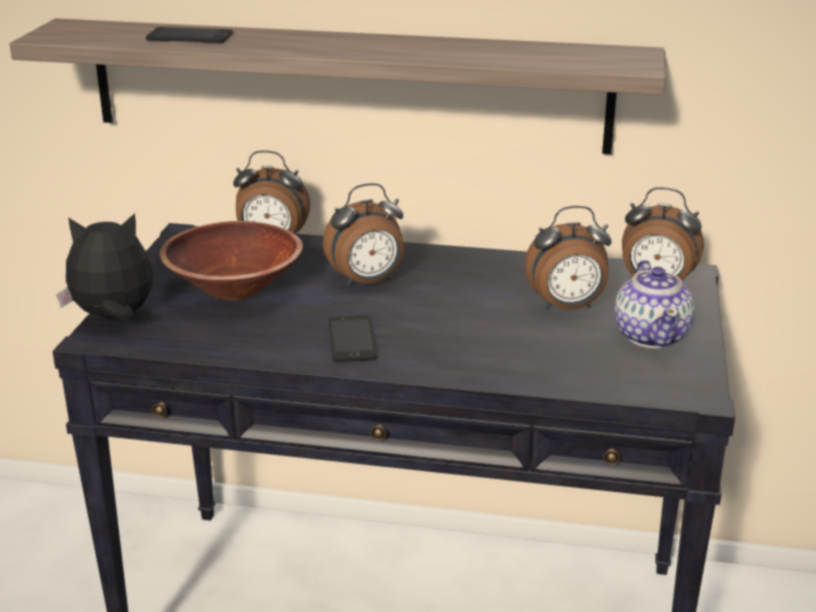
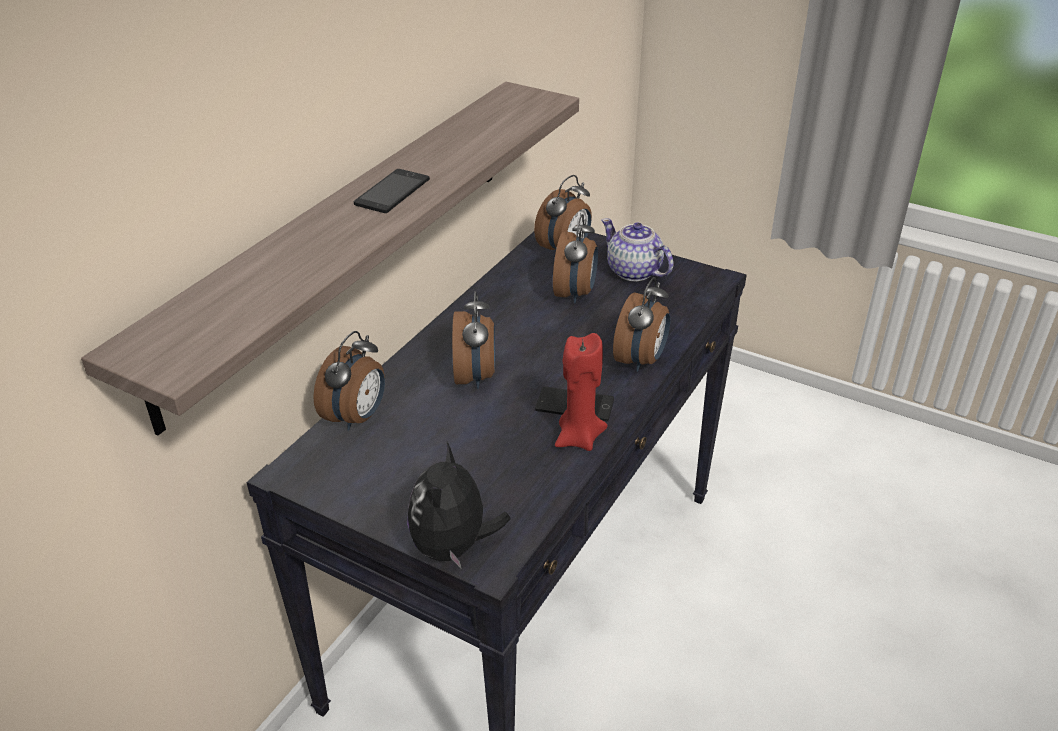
camera: 70 degrees left, 10 degrees up
phone [146,27,233,43] -> phone moved to [354,169,430,213]
brown bowl [160,221,303,300] -> none
teapot [615,260,695,348] -> teapot turned 150 degrees counterclockwise [601,219,674,281]
none -> red candle [555,333,608,451]
none -> alarm clock [613,277,670,372]

